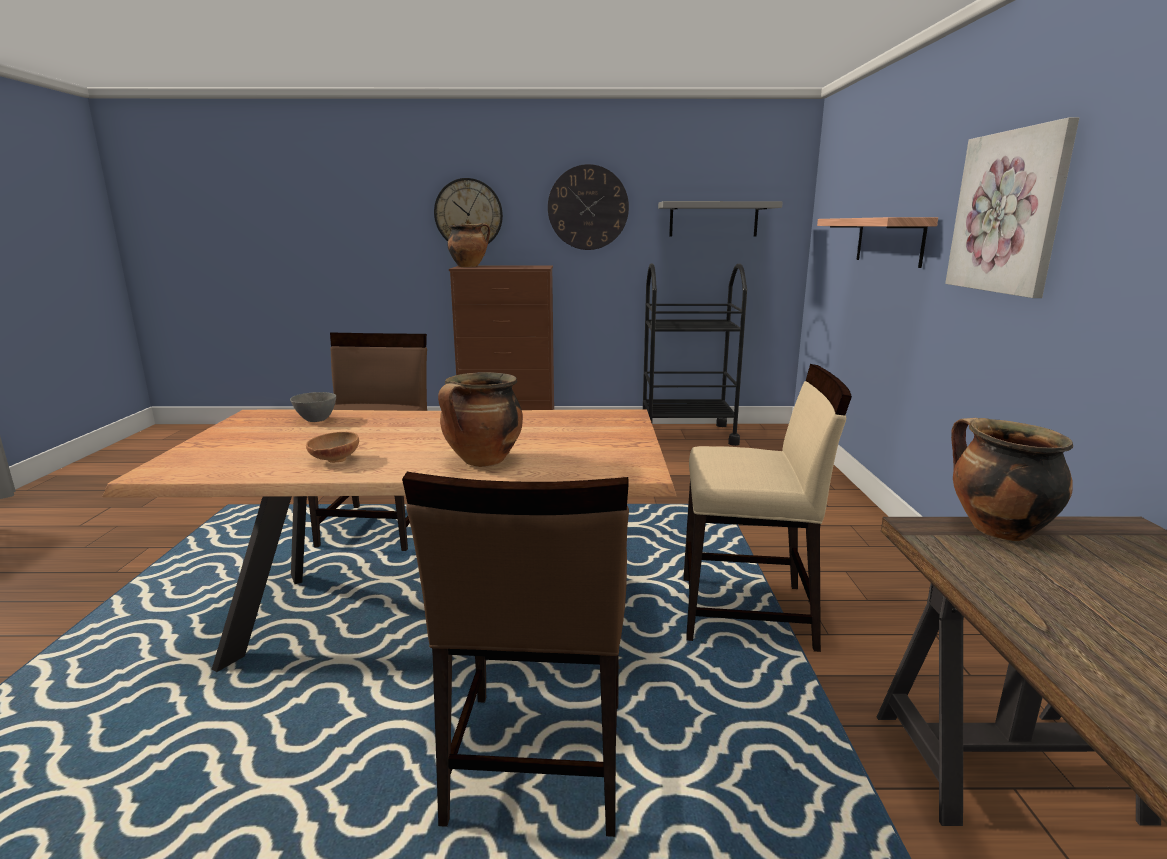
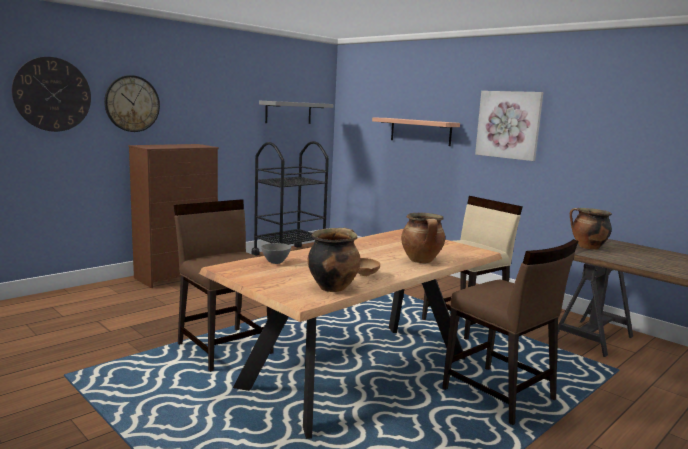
camera: 45 degrees left, 5 degrees down
cooking pot [447,223,490,267] -> cooking pot moved to [308,228,361,292]
wall clock [548,164,629,250] -> wall clock moved to [12,57,91,132]

